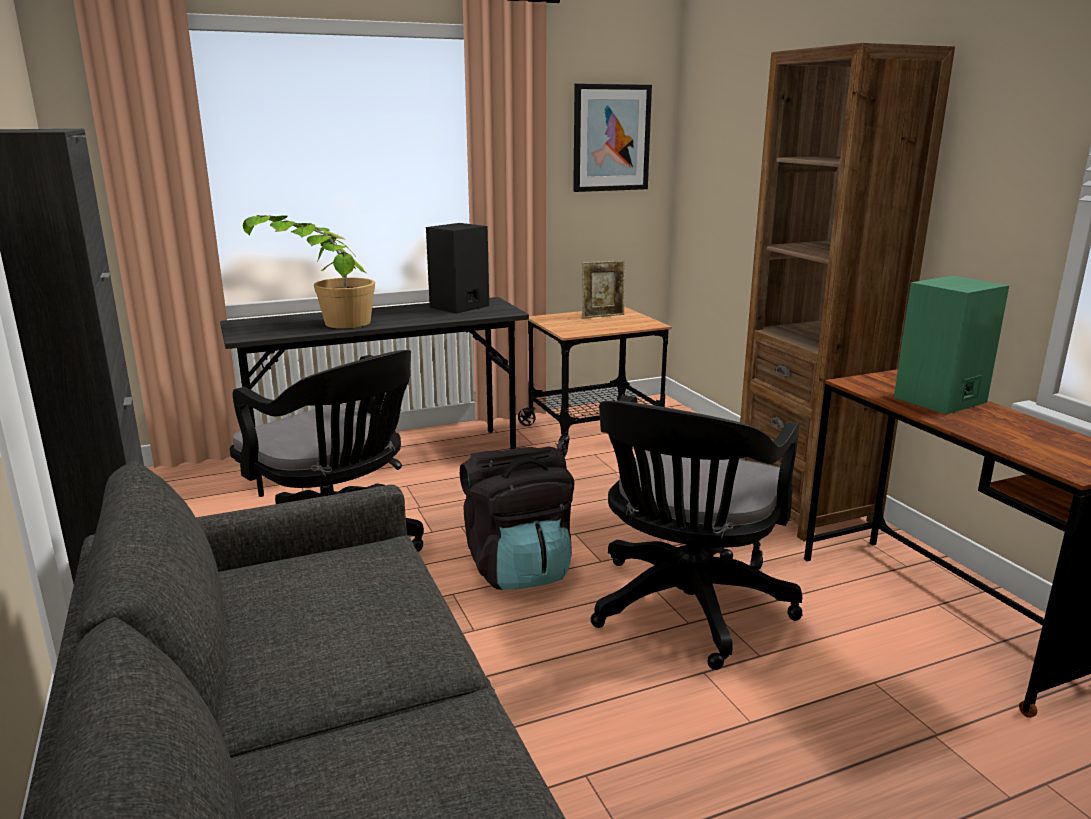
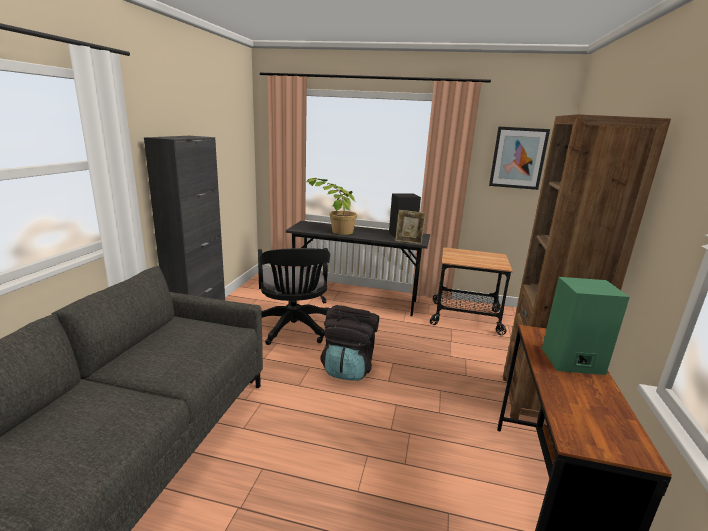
camera: 35 degrees right, 0 degrees up
picture frame [582,260,625,318] -> picture frame moved to [395,210,426,244]
black office chair [591,395,802,670] -> none

